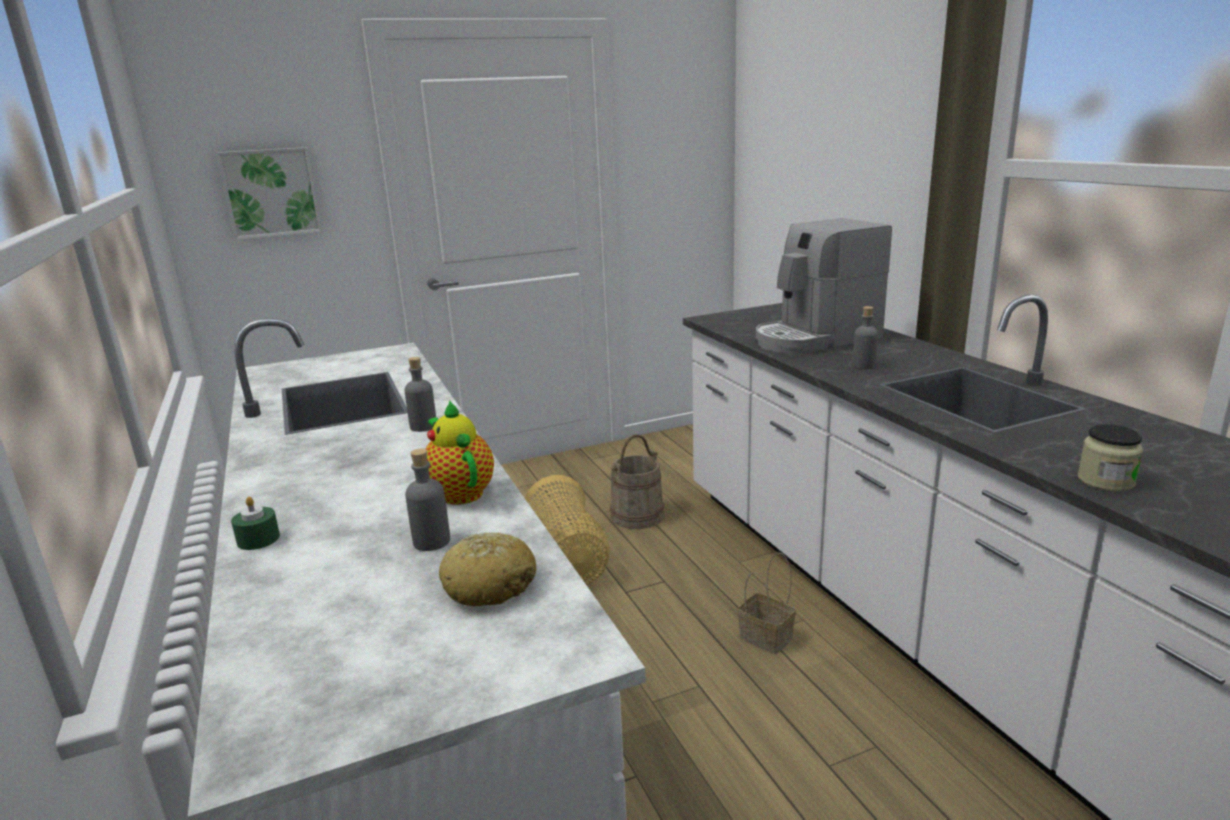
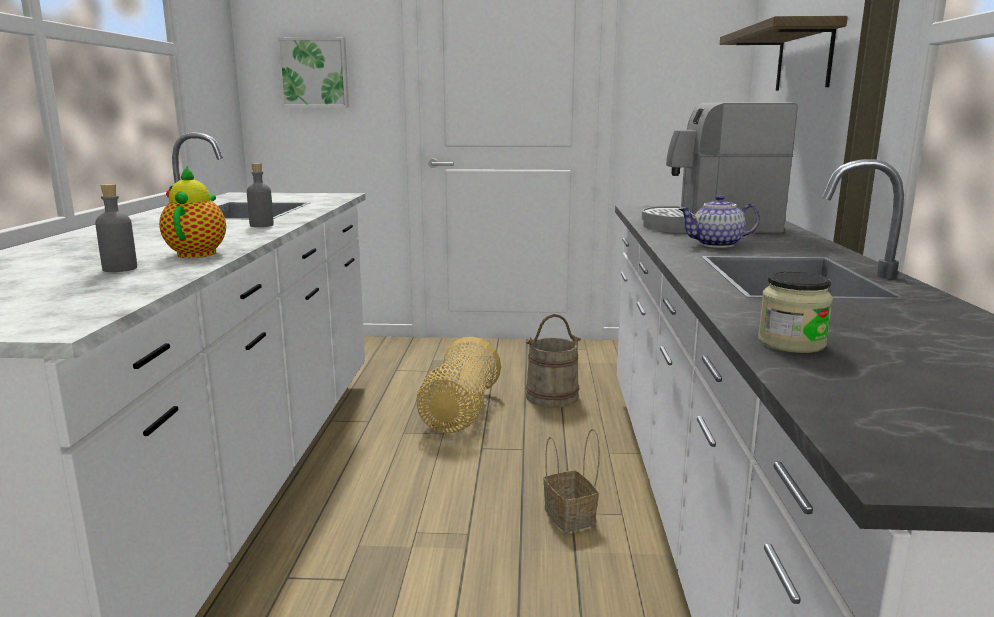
camera: 25 degrees right, 5 degrees down
green candle [231,497,280,550] -> none
bread [439,532,536,606] -> none
grey bottle [852,306,878,369] -> teapot [678,195,760,248]
none -> shelf [720,16,848,91]

